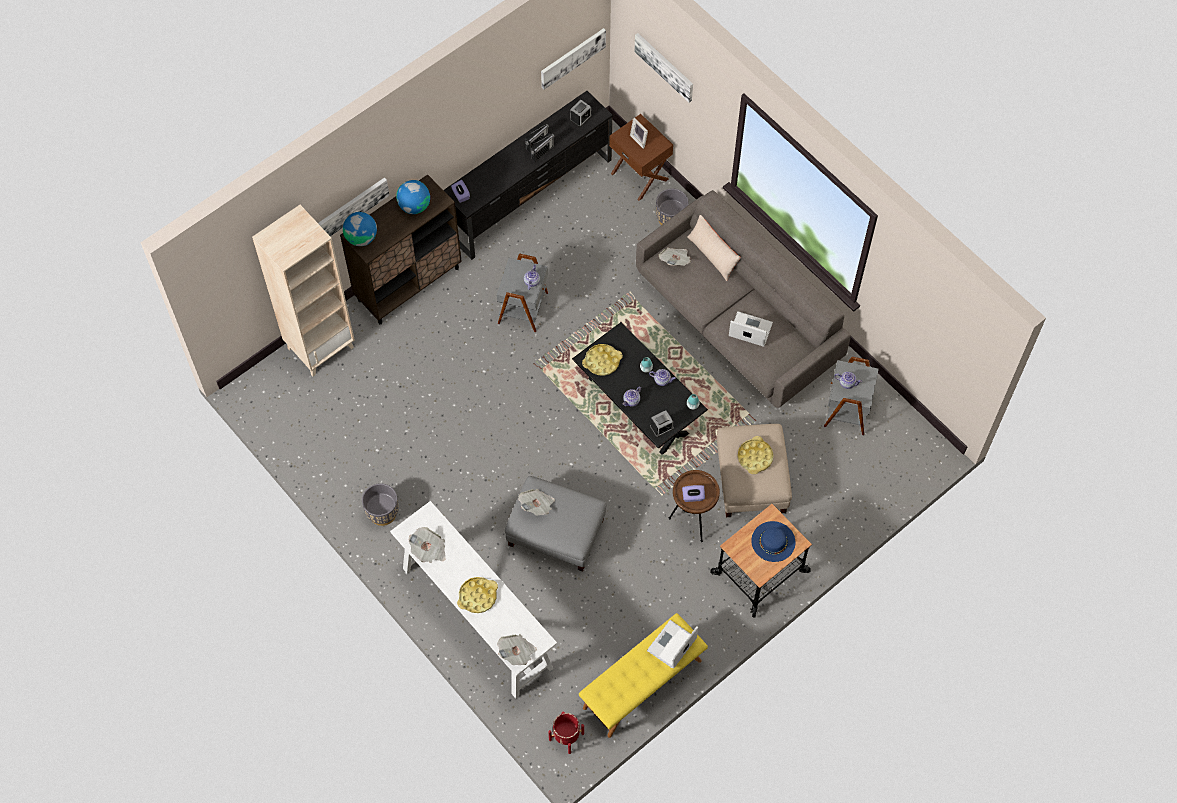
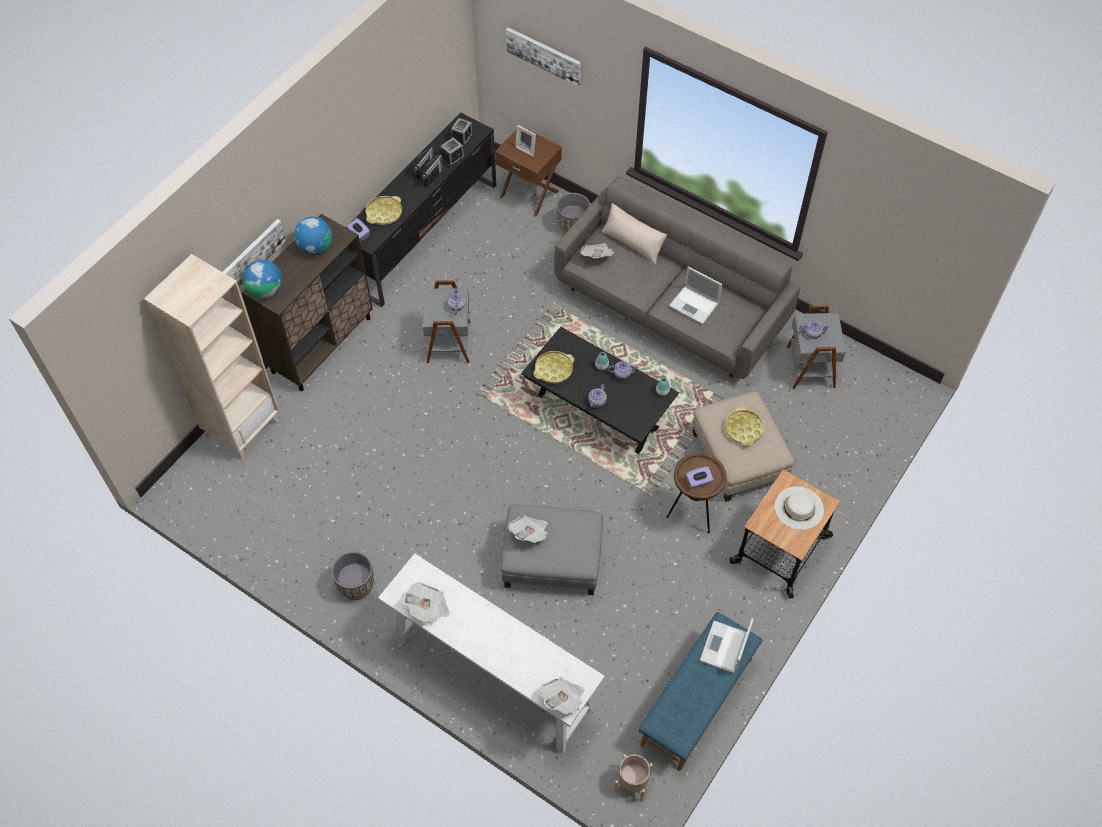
camera: 15 degrees left, 5 degrees down
yellow tray [457,577,498,613] -> yellow tray moved to [366,196,402,225]
picture [541,28,606,90] -> none
red planter [548,711,584,754] -> beige planter [614,754,653,802]
yellow bench [579,613,708,738] -> blue bench [638,612,762,771]
alarm clock [650,410,674,437] -> alarm clock moved to [441,138,465,167]
laptop [729,311,773,347] -> laptop turned 150 degrees counterclockwise [669,266,722,324]
blue hat [751,521,795,562] -> white hat [775,486,824,530]

